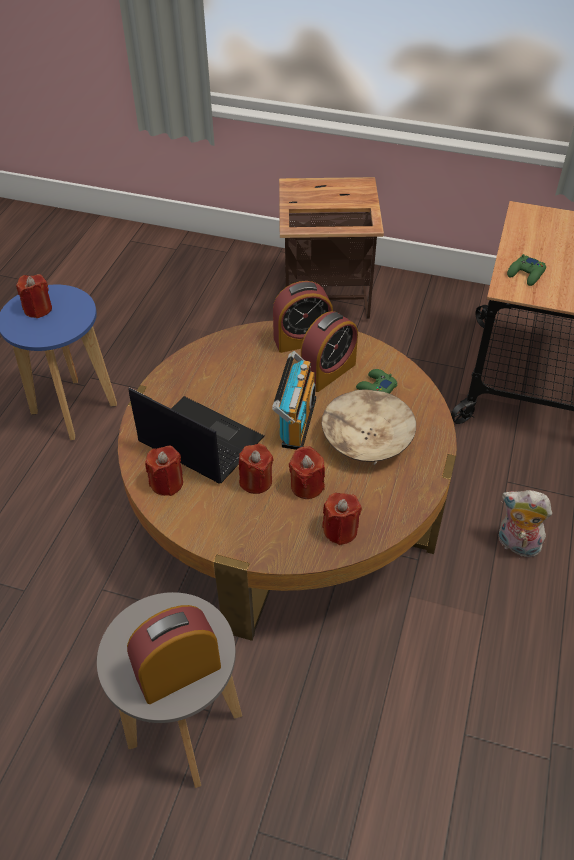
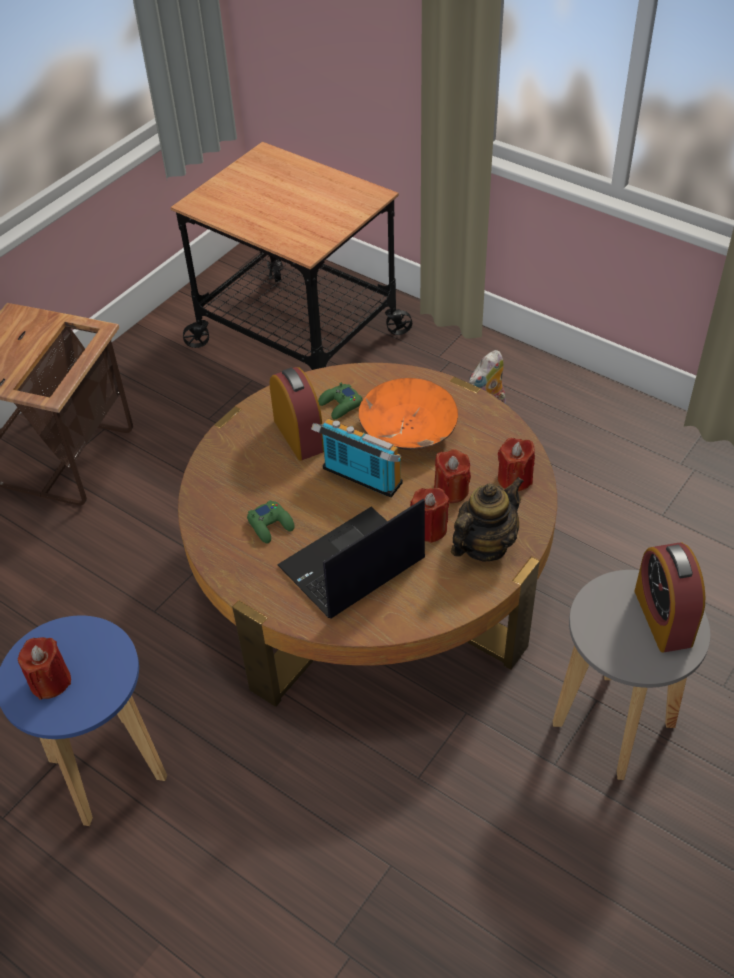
camera: 70 degrees left, 0 degrees up
red candle [145,445,183,496] -> none
alarm clock [273,281,333,353] -> none
beige bowl [322,389,416,465] -> orange bowl [359,378,458,449]
green game controller [507,254,546,286] -> green game controller moved to [247,500,294,543]
none -> teapot [451,477,524,561]

